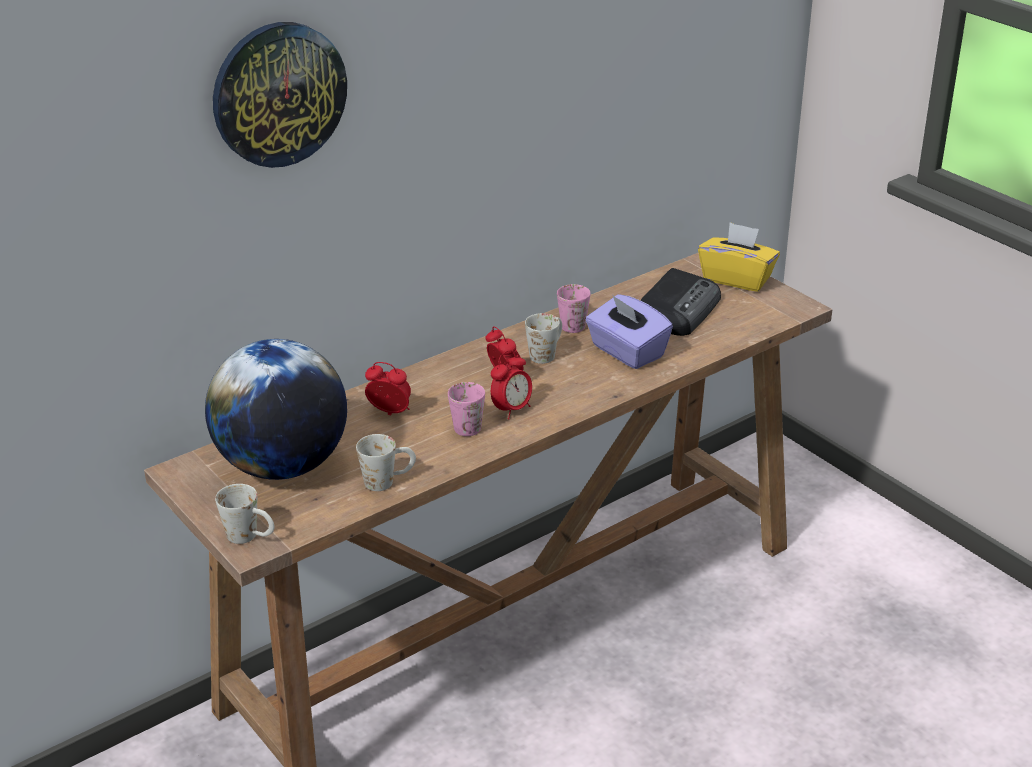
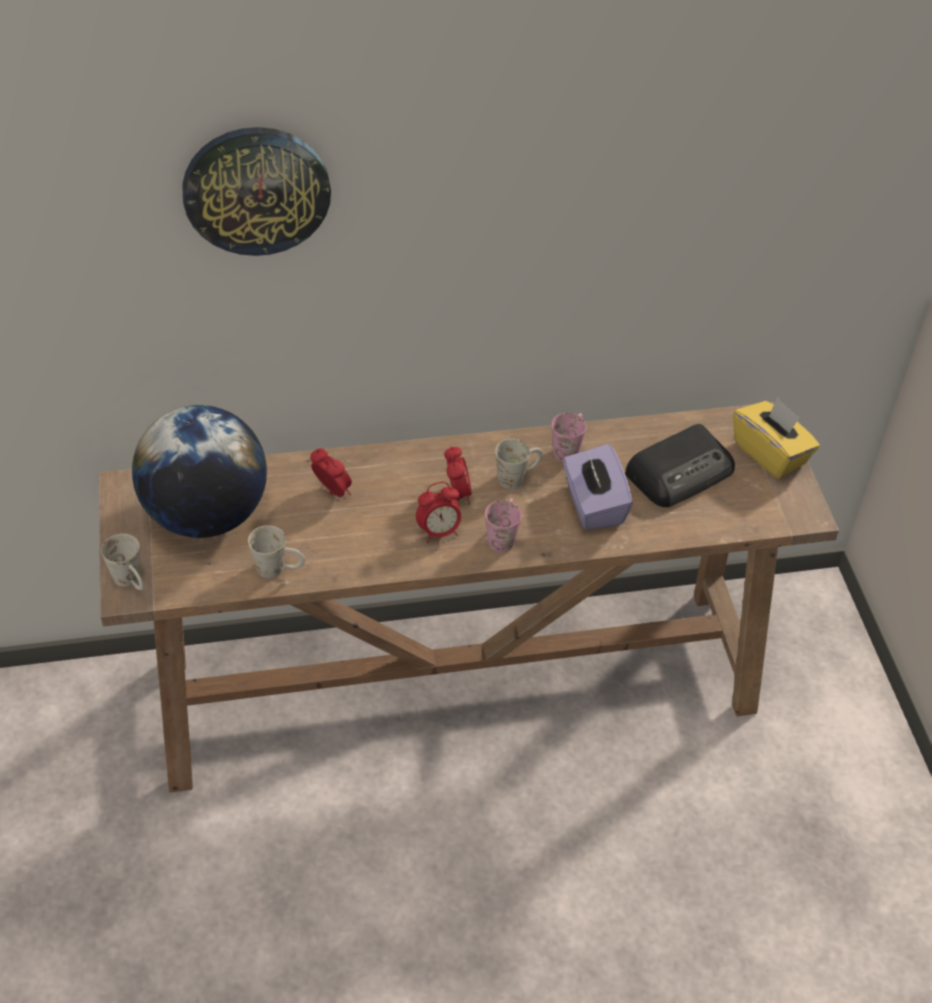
camera: 25 degrees right, 15 degrees up
pink mug [448,382,485,436] -> pink mug moved to [485,498,522,552]

